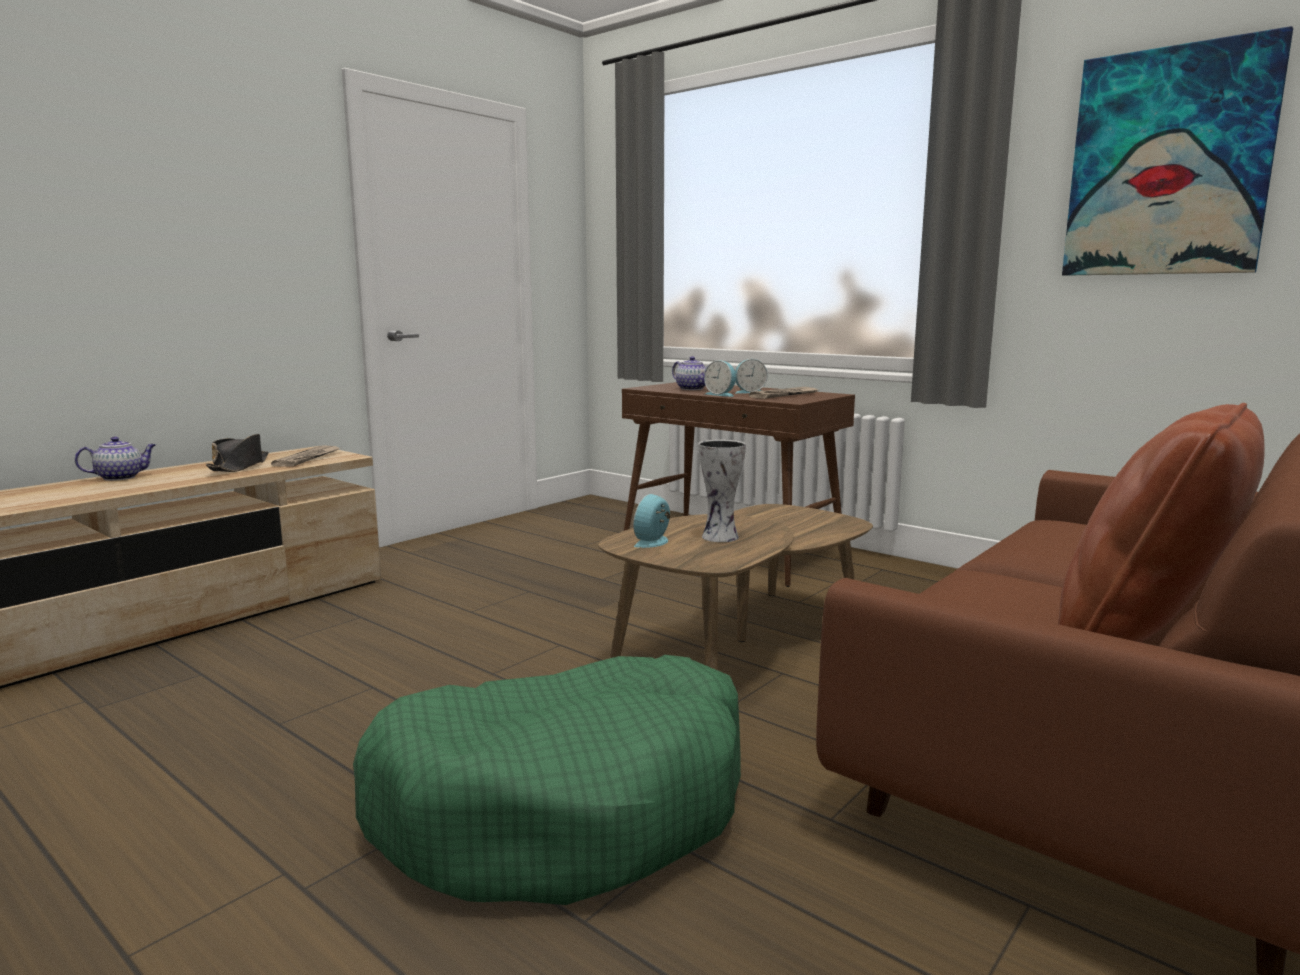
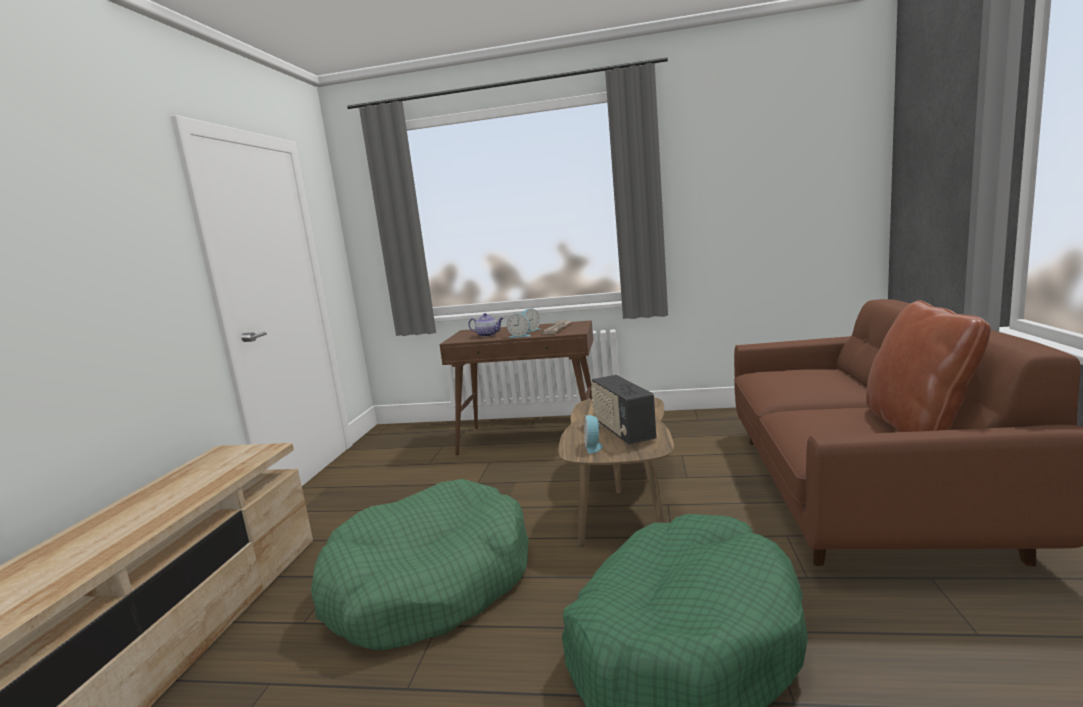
camera: 30 degrees left, 0 degrees up
teapot [75,437,156,481] -> none
black hat [206,434,269,472] -> none
newspaper [271,446,340,467] -> none
vase [698,440,746,542] -> radio [591,375,657,444]
picture [1062,26,1293,276] -> none
none -> green dog bed [311,479,529,650]

